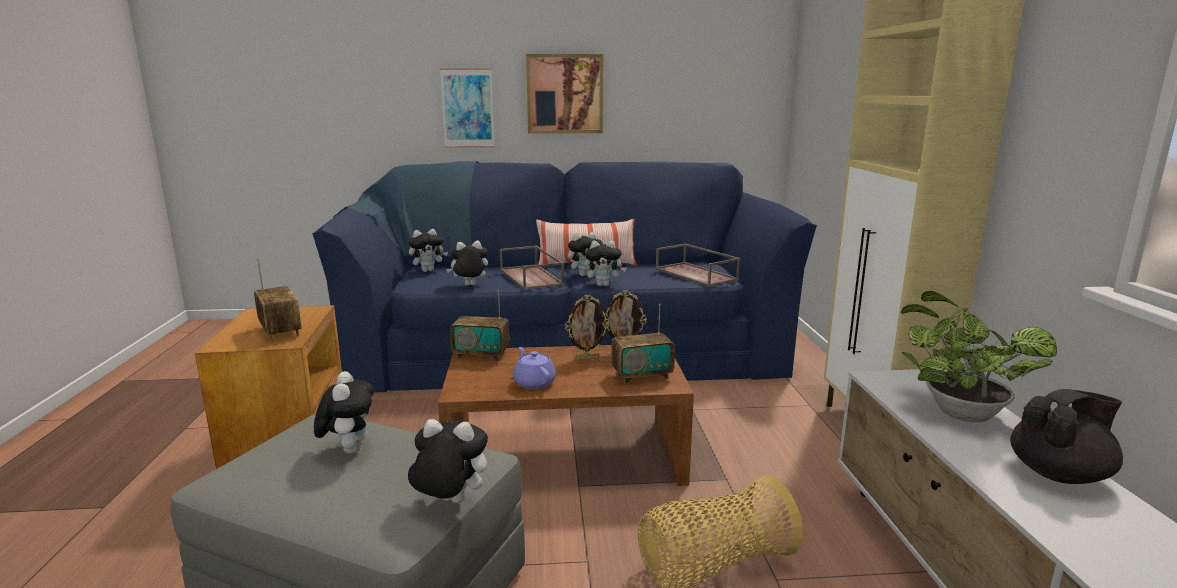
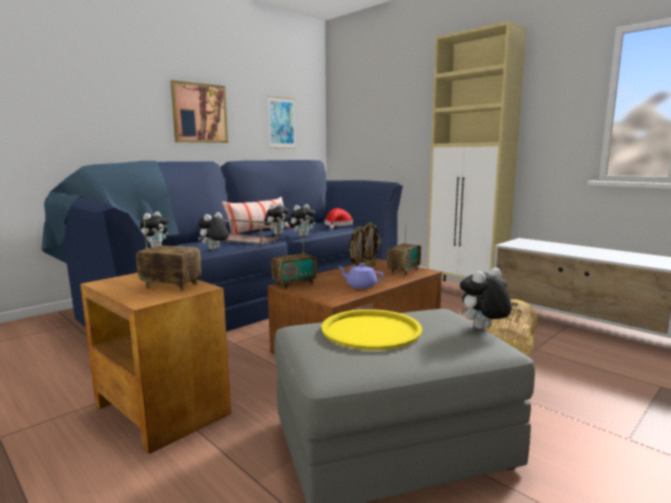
camera: 40 degrees left, 5 degrees down
plush toy [314,371,374,454] -> yellow tray [321,309,422,350]
picture [440,68,495,148] -> picture moved to [268,96,295,149]
brown tray [655,244,740,287] -> red hat [325,208,353,229]
potted plant [901,291,1057,422] -> none
black teapot [1010,389,1123,484] -> none

